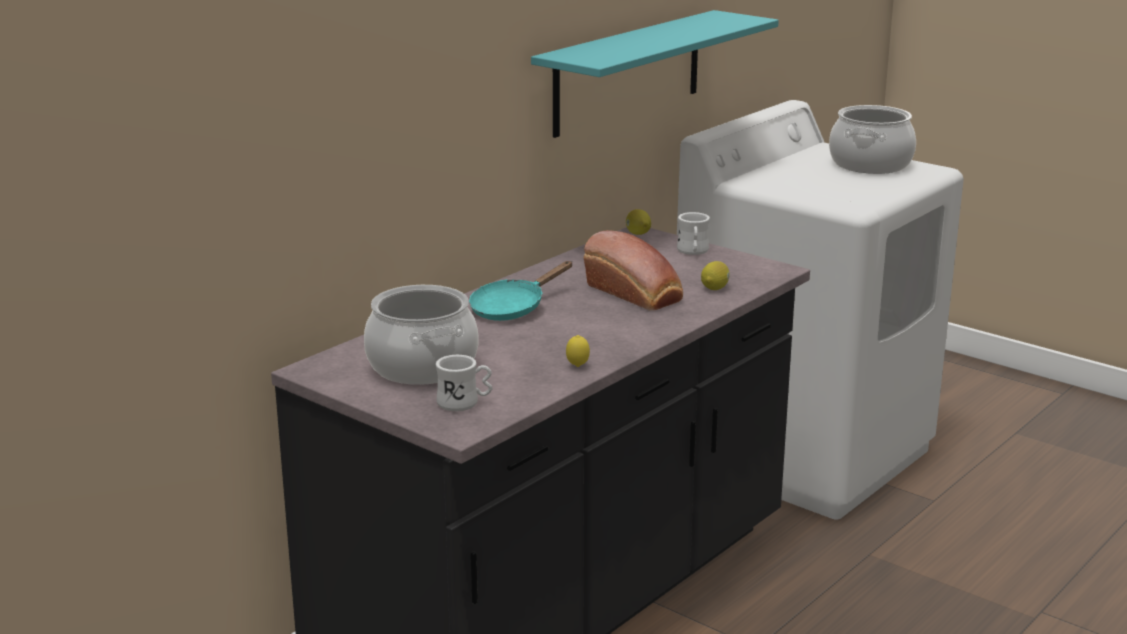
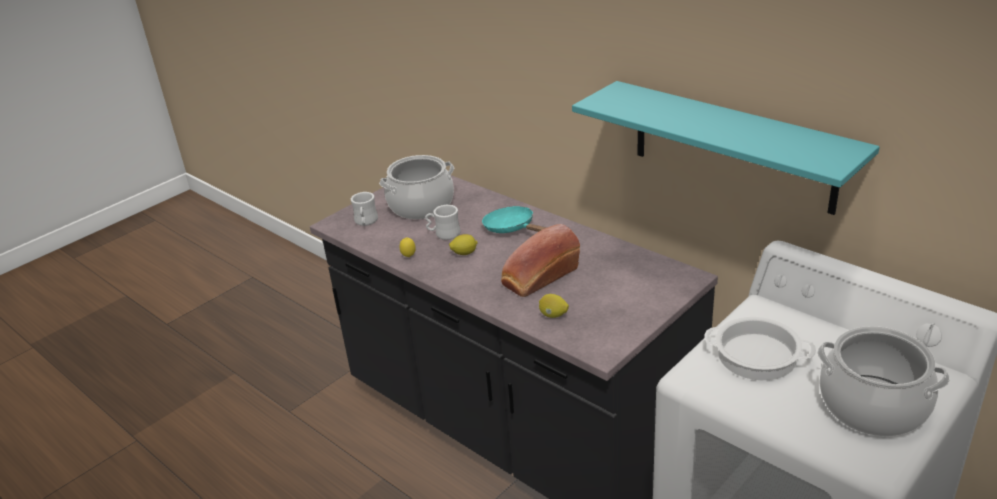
camera: 95 degrees right, 10 degrees up
lemon [626,209,651,235] -> lemon moved to [449,234,478,255]
white mug [677,212,710,255] -> white mug moved to [425,205,461,240]
none -> cooking pot [704,317,816,381]

